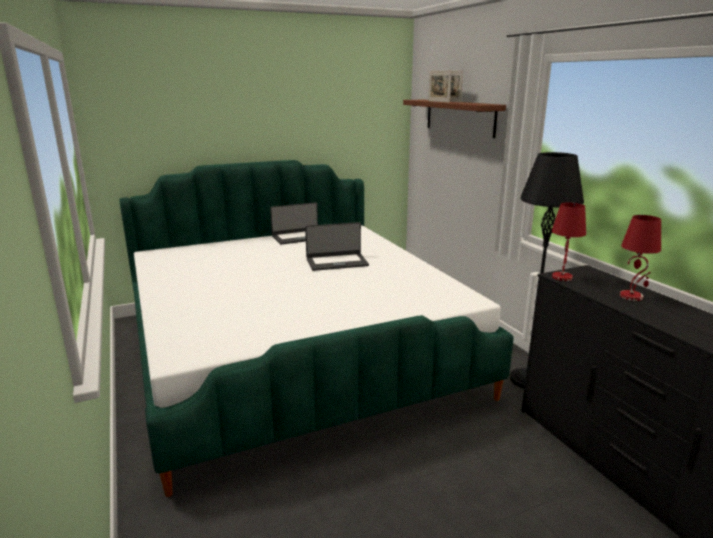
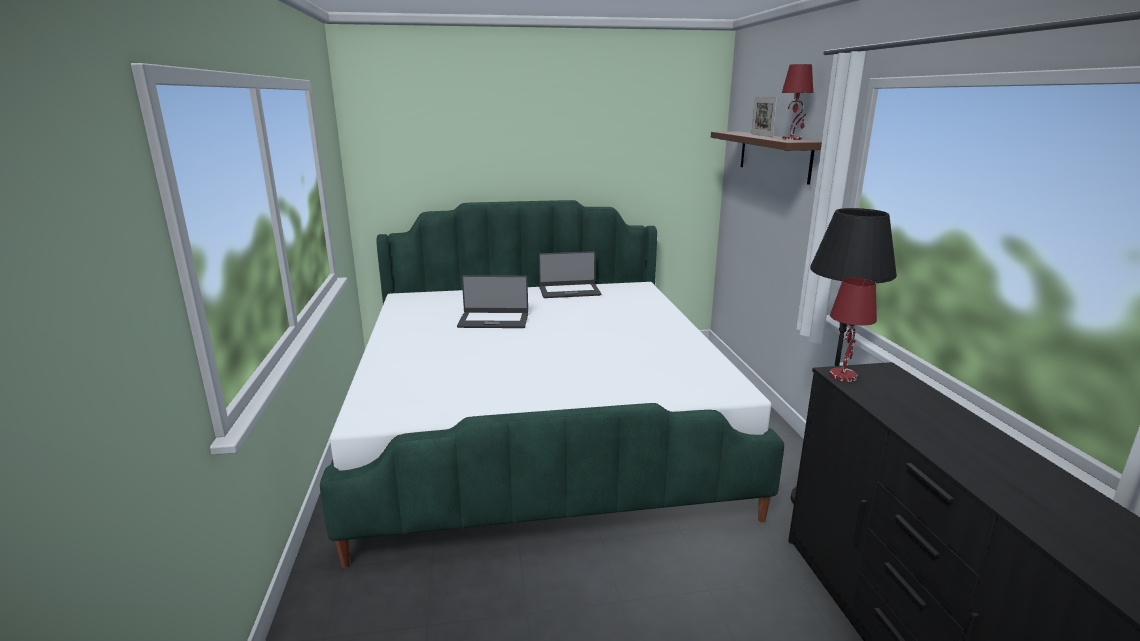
camera: 15 degrees right, 0 degrees up
laptop [305,222,369,271] -> laptop moved to [457,275,528,328]
picture frame [428,71,452,103] -> none
red table lamp [620,215,661,301] -> red table lamp moved to [782,64,813,140]

